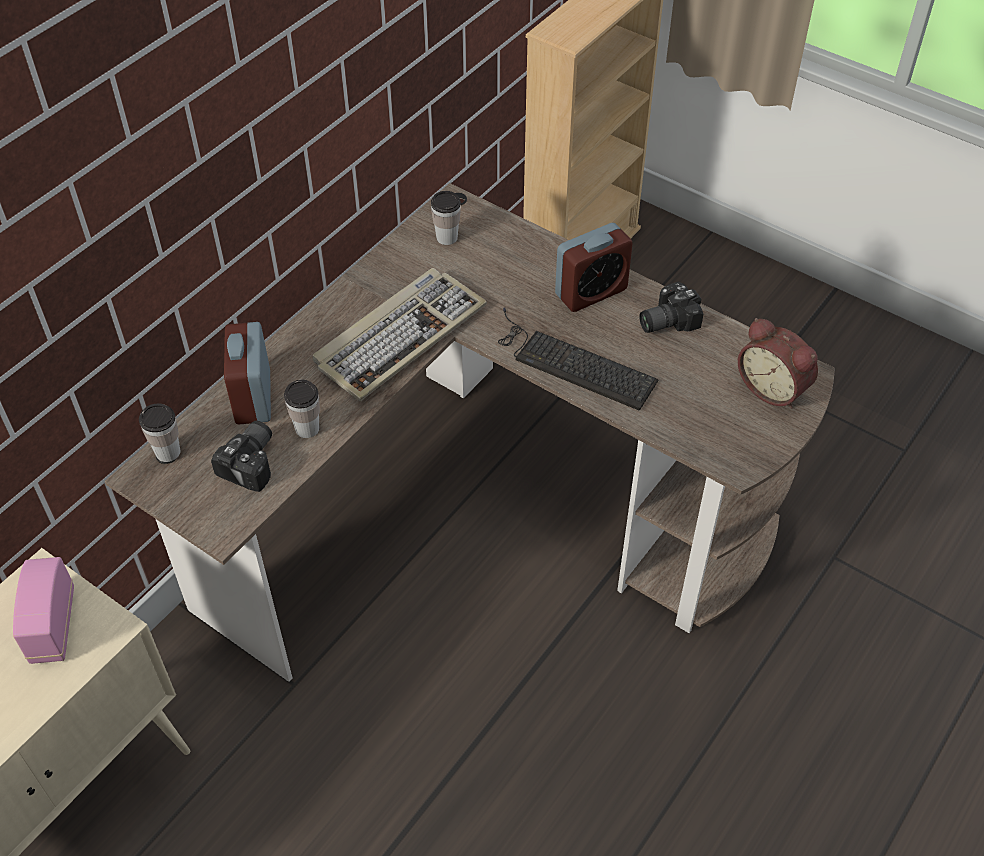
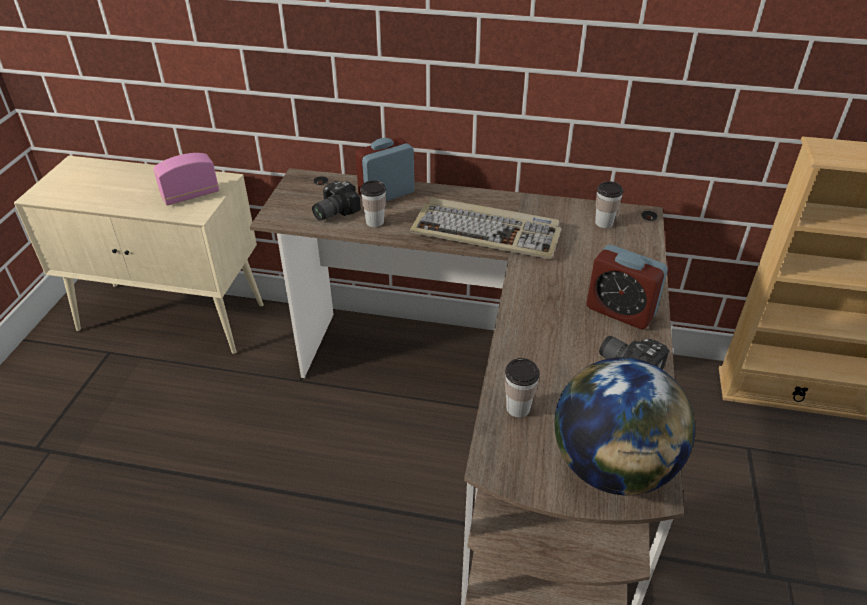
camera: 65 degrees right, 10 degrees down
cup [139,404,180,462] -> cup moved to [505,358,539,417]
camera [211,421,272,492] -> camera turned 135 degrees clockwise [312,181,361,221]
keyboard [498,307,659,411] -> none
alarm clock [738,318,818,409] -> globe [554,357,695,496]

